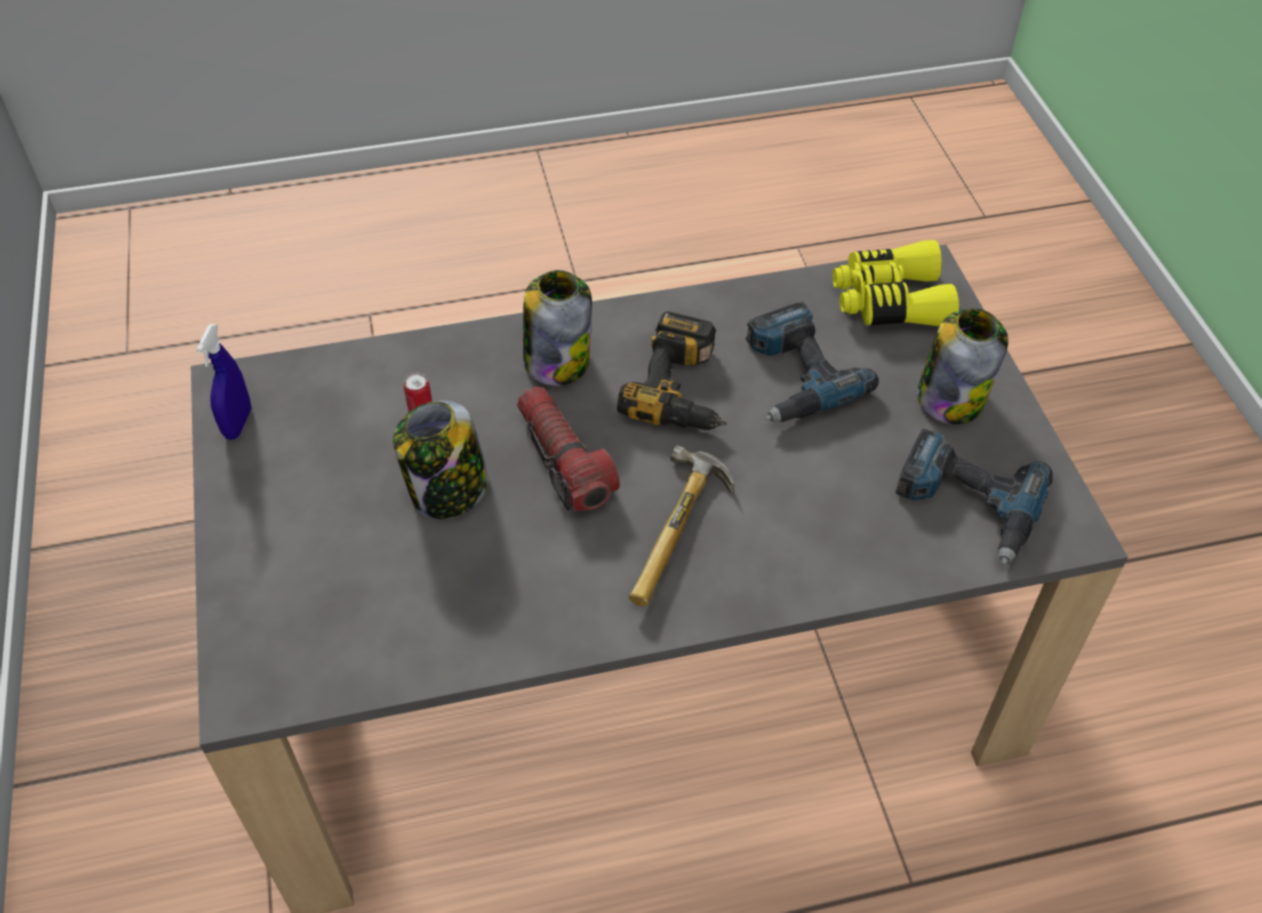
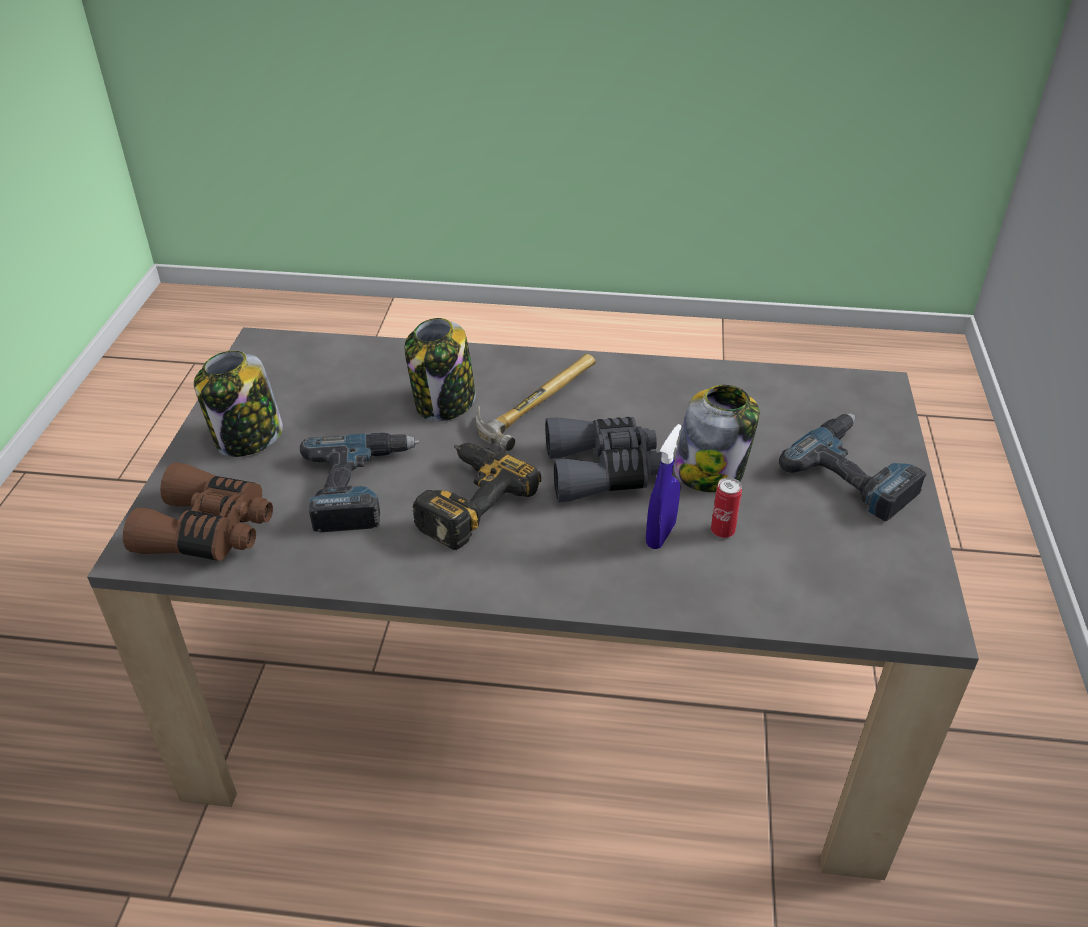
camera: 160 degrees left, 10 degrees down
blue spray bottle [196,324,251,440] -> blue spray bottle moved to [646,424,682,549]
flashlight [517,386,620,511] -> grey binoculars [545,417,662,502]
jar [523,270,592,386] -> jar moved to [405,318,476,421]
yellow binoculars [832,240,959,326] -> brown binoculars [123,462,273,561]
power drill [895,429,1053,565] -> power drill moved to [779,413,927,521]

